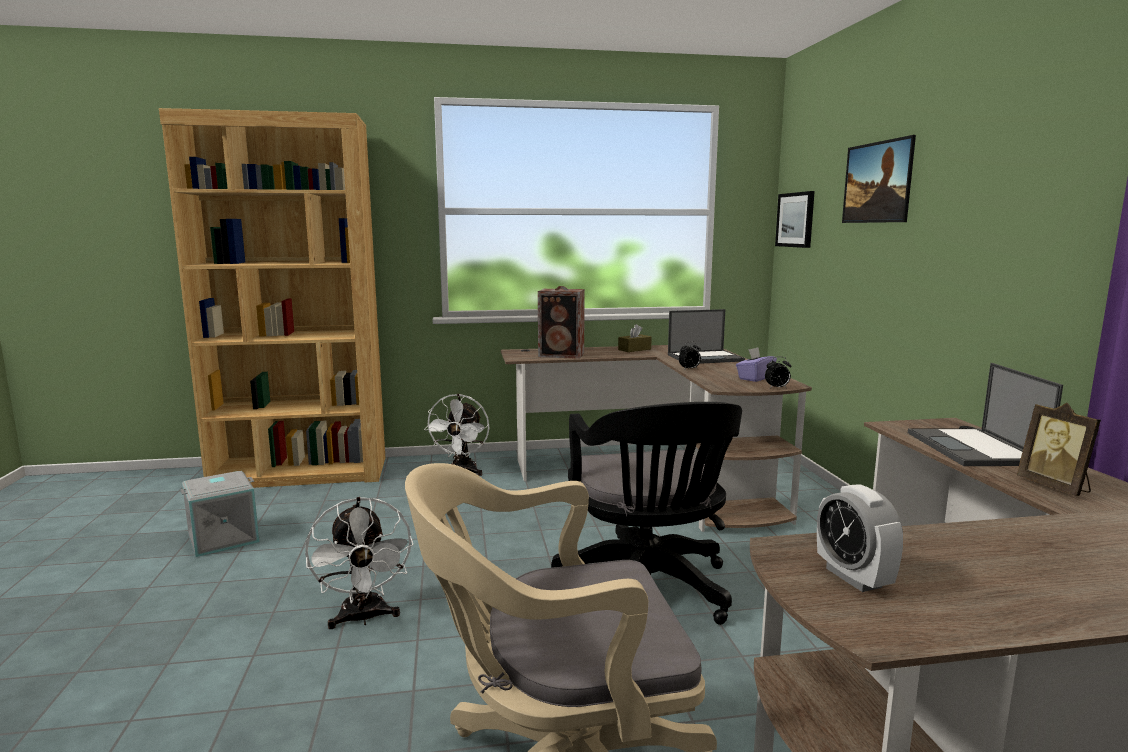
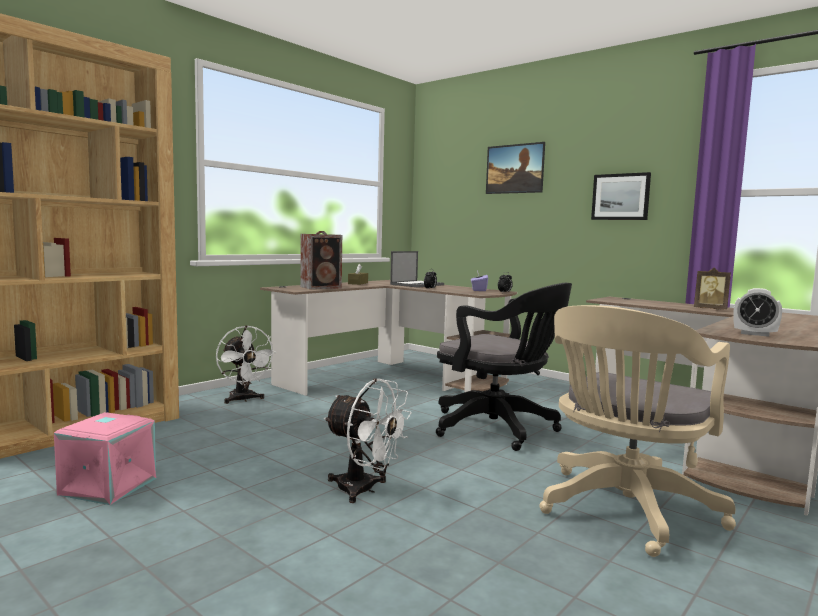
camera: 40 degrees left, 5 degrees down
grey storage box [180,471,259,557] -> pink storage box [54,412,156,505]
picture [775,191,815,248] -> picture moved to [591,172,651,220]
laptop [908,363,1063,466] -> none

